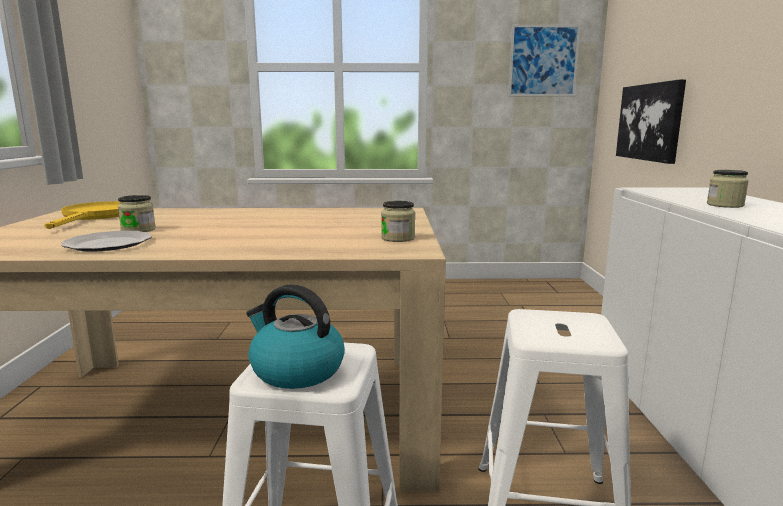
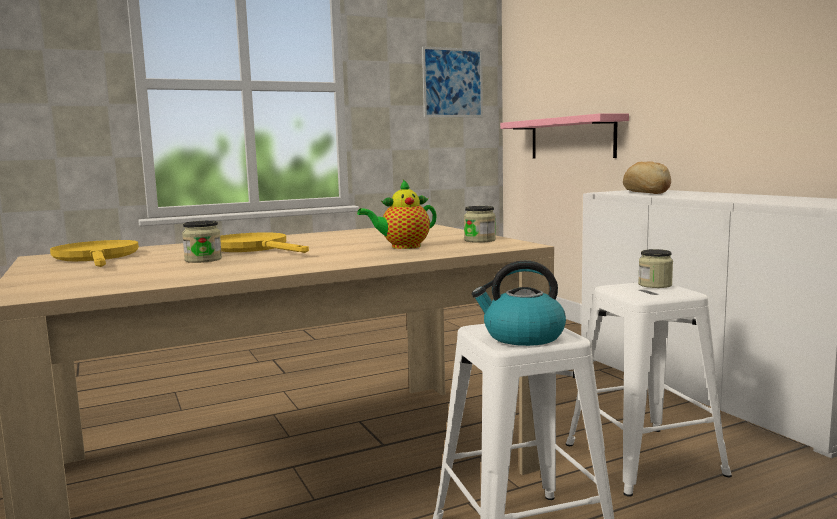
camera: 25 degrees left, 5 degrees down
plate [61,231,152,252] -> none
picture [616,79,686,164] -> pink shelf [500,113,629,159]
jar [707,170,749,208] -> jar moved to [638,249,673,288]
none -> yellow frying pan [220,232,309,253]
none -> teapot [357,180,437,249]
none -> bread [623,161,671,194]

